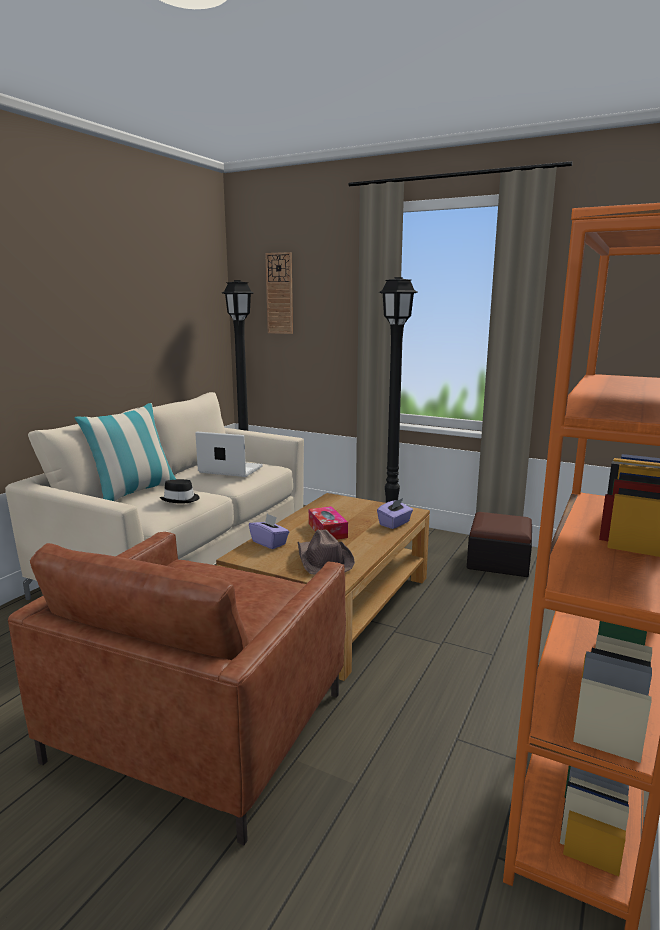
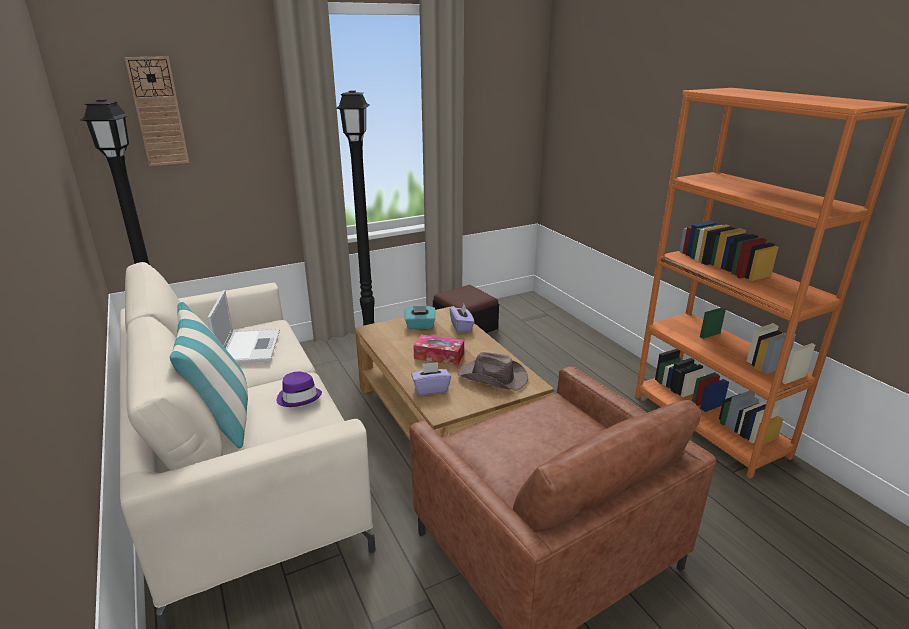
camera: 55 degrees left, 10 degrees up
black hat [160,479,200,504] -> purple hat [277,372,322,407]
laptop [195,432,263,477] -> laptop turned 120 degrees clockwise [207,290,280,363]
none -> turquoise tissue box [405,306,435,329]

